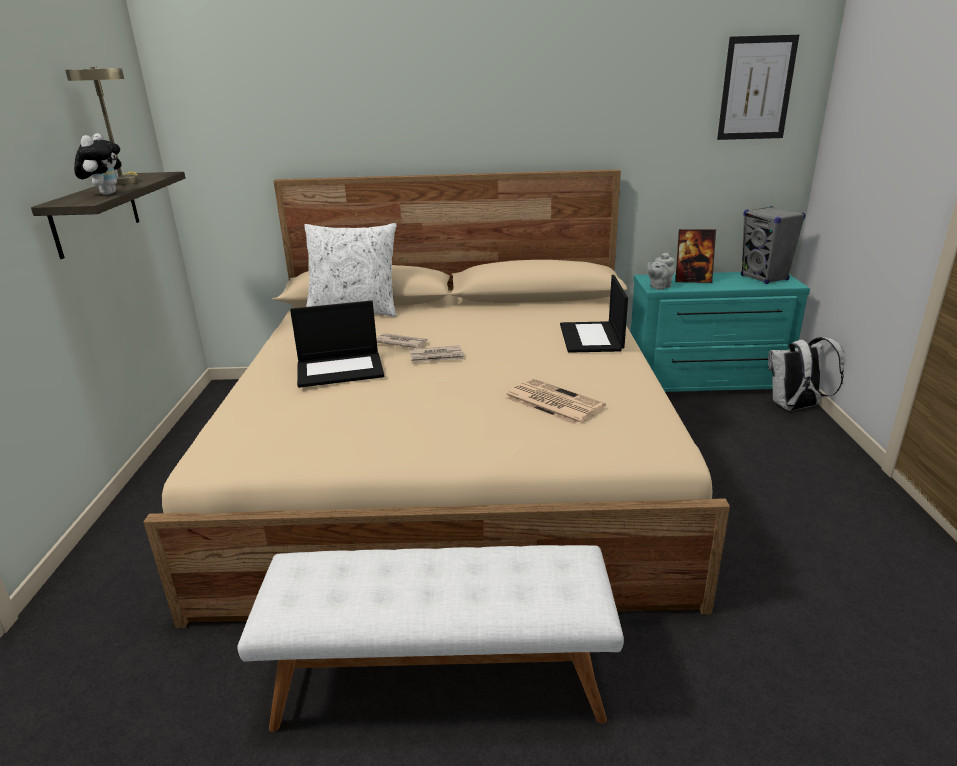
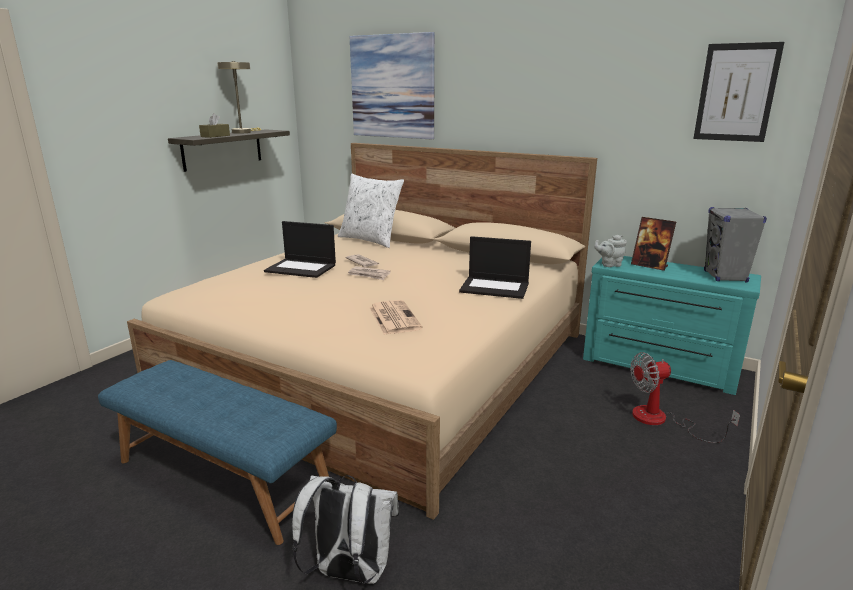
camera: 30 degrees right, 5 degrees down
plush toy [74,133,122,195] -> brown tissue box [199,113,230,138]
white bench [237,545,624,732] -> blue bench [98,360,337,545]
laptop [560,275,628,353] -> laptop turned 105 degrees counterclockwise [459,236,531,299]
white backpack [768,337,844,411] -> white backpack moved to [292,475,399,584]
none -> picture [350,32,435,139]
none -> fan [630,352,740,443]

